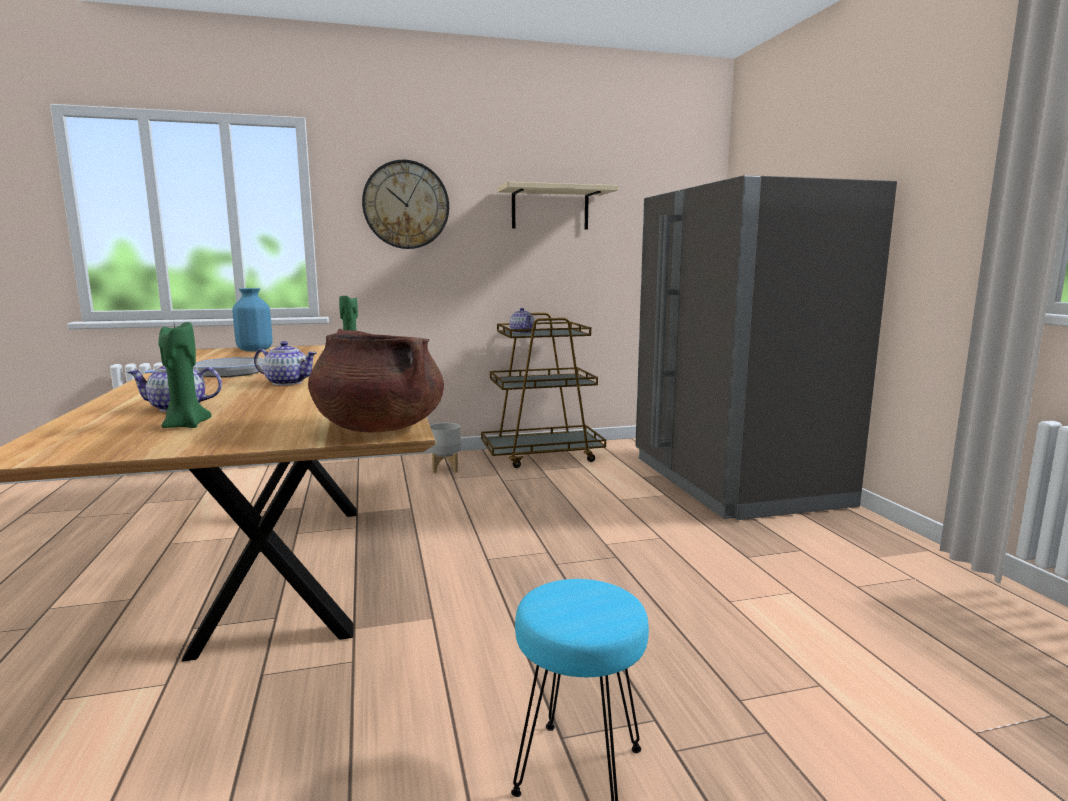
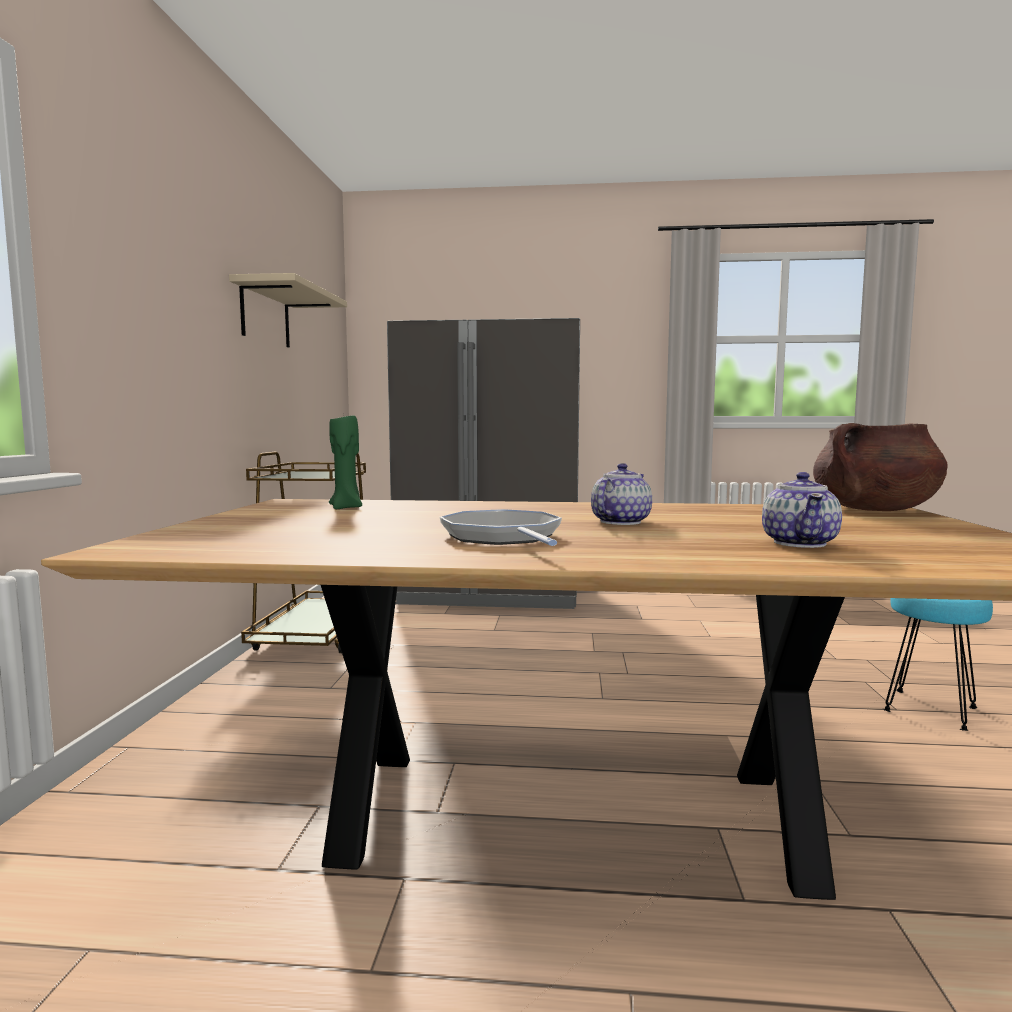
camera: 70 degrees left, 5 degrees down
green candle [158,322,212,428] -> none
blue vase [232,288,273,351] -> none
wall clock [362,160,449,249] -> none
grey planter [429,423,461,473] -> none
teapot [509,308,535,334] -> none

